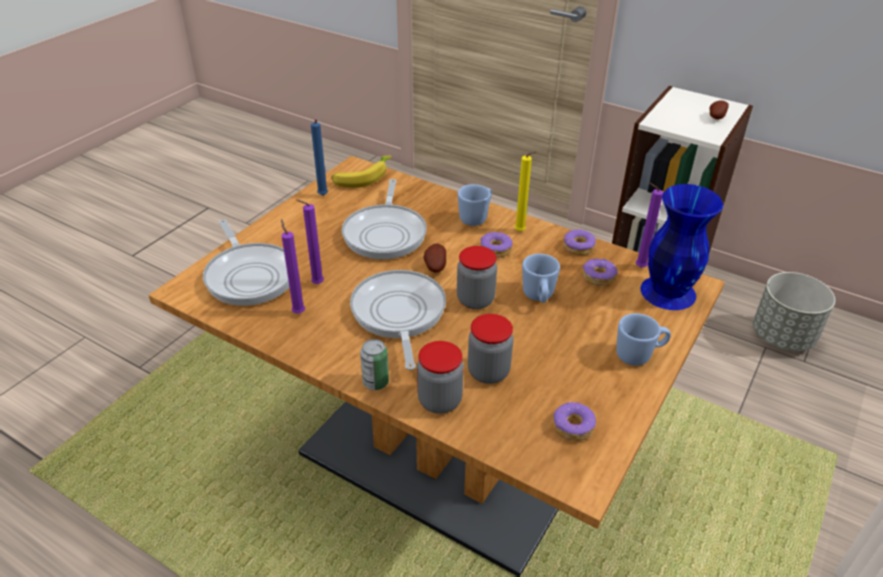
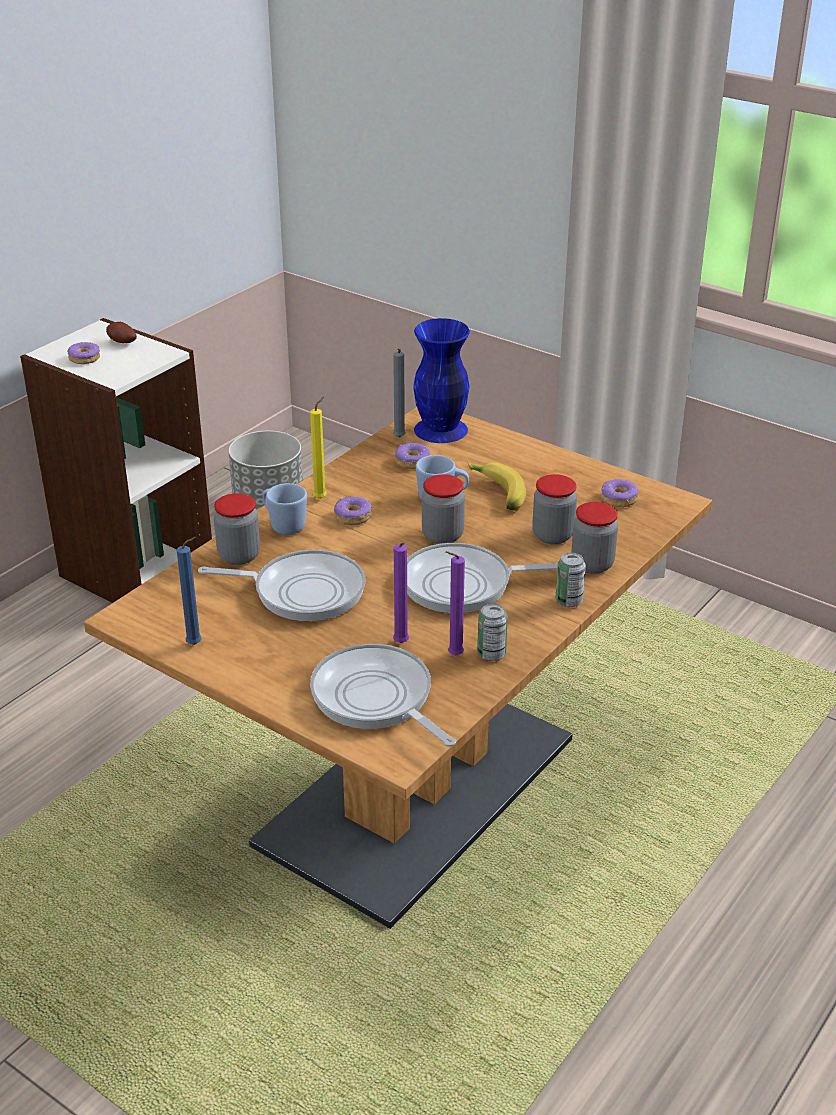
camera: 85 degrees left, 5 degrees down
frying pan [203,219,289,306] -> frying pan turned 105 degrees counterclockwise [310,644,456,747]
banana [331,155,391,188] -> banana moved to [467,461,526,511]
potato [424,244,446,272] -> none
donut [563,230,596,255] -> donut moved to [67,342,100,364]
blue mug [616,313,671,366] -> none
purple candle [636,183,663,268] -> grey candle [393,348,406,438]
none -> jar [214,493,260,565]
none -> can [477,604,508,661]

